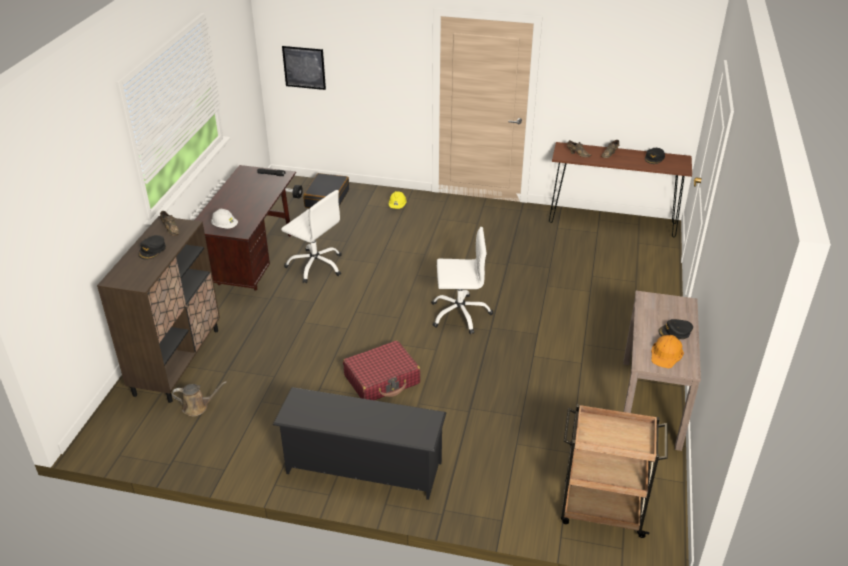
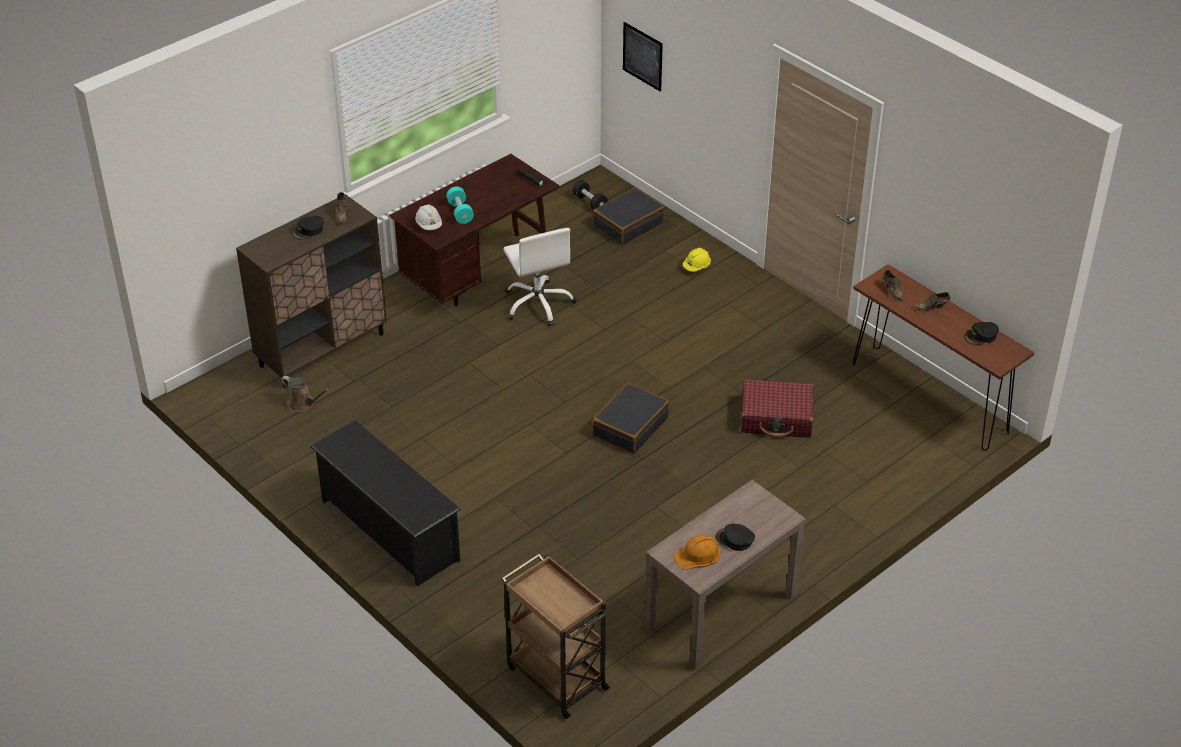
camera: 35 degrees right, 5 degrees up
red suitcase [343,341,420,400] -> red suitcase moved to [741,379,814,438]
white office chair [431,227,493,334] -> black suitcase [593,383,669,454]
none -> turquoise dumbbell [446,186,474,224]

